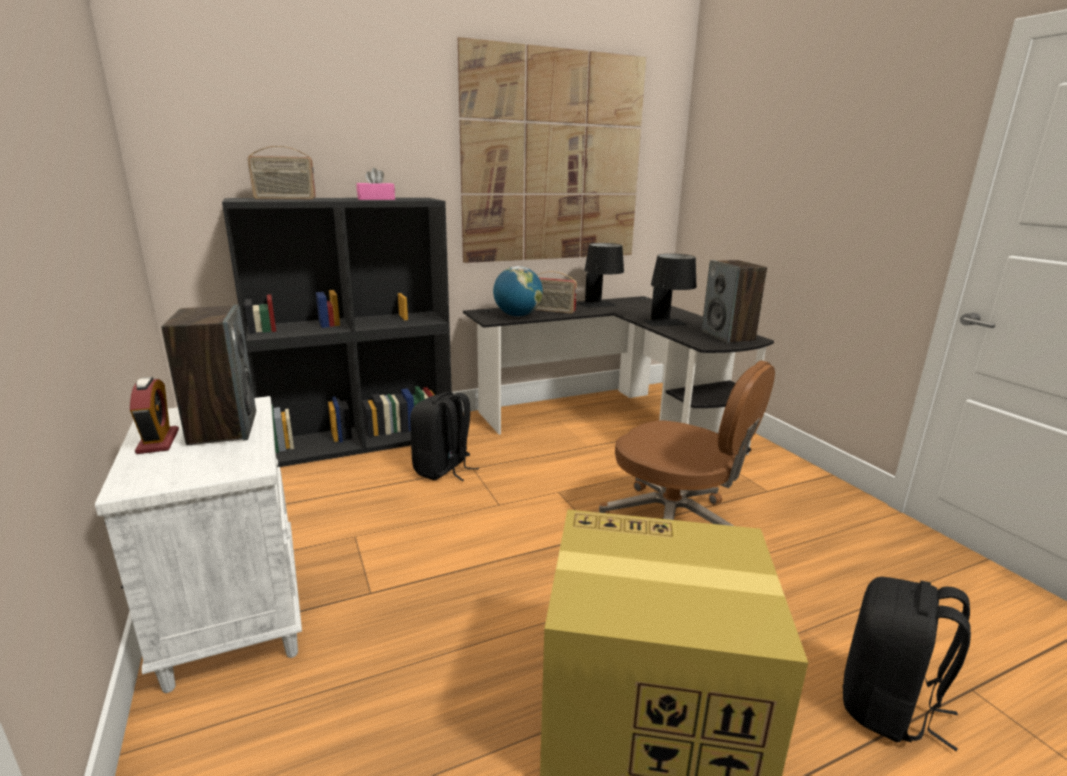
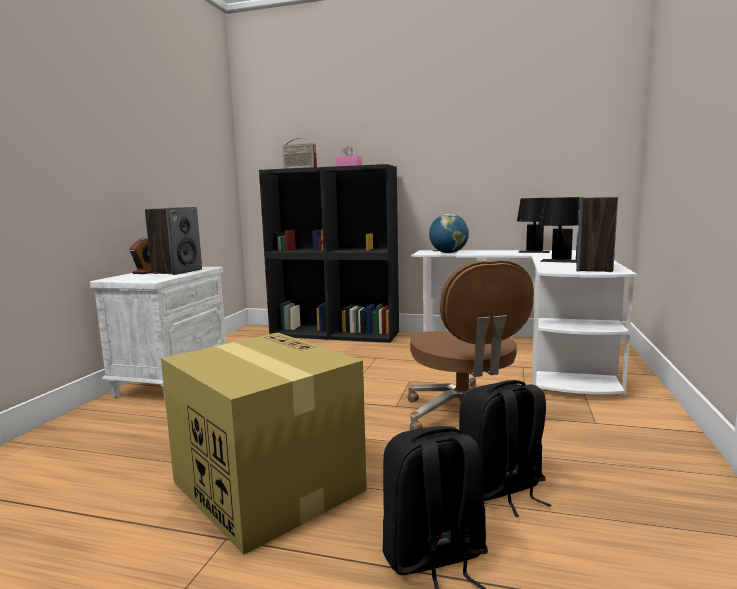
camera: 40 degrees right, 10 degrees down
black backpack [410,392,479,481] -> black backpack moved to [459,380,551,517]
picture [458,37,646,263] -> none
black desk [463,296,774,455] -> white desk [411,250,637,399]
radio [535,271,577,314] -> none

